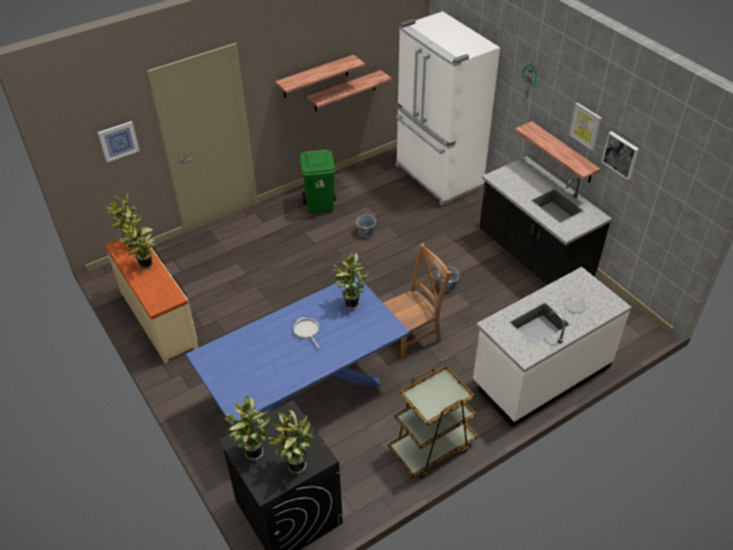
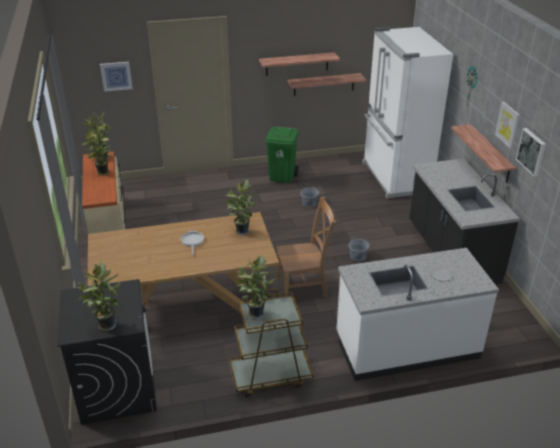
camera: 20 degrees right, 10 degrees down
blue dining table [186,274,410,426] -> brown dining table [88,212,279,313]
potted plant [225,395,270,461] -> potted plant moved to [235,255,274,319]

